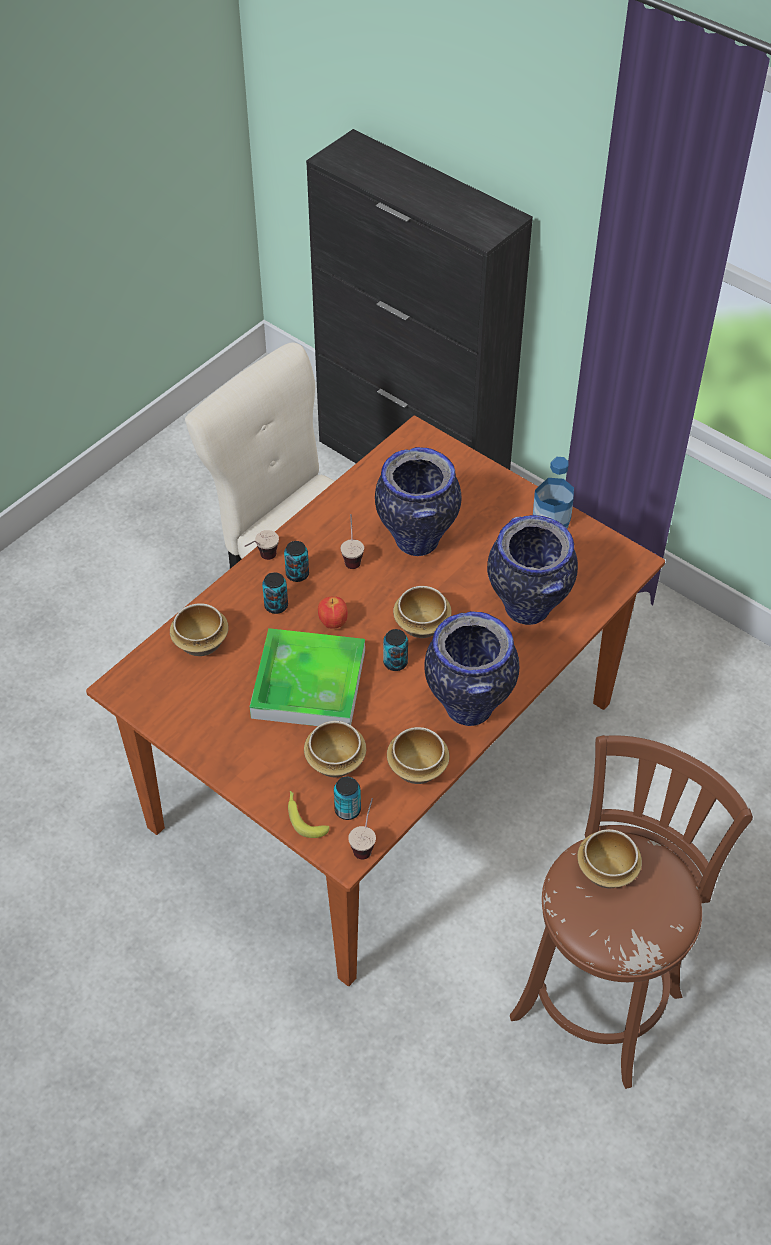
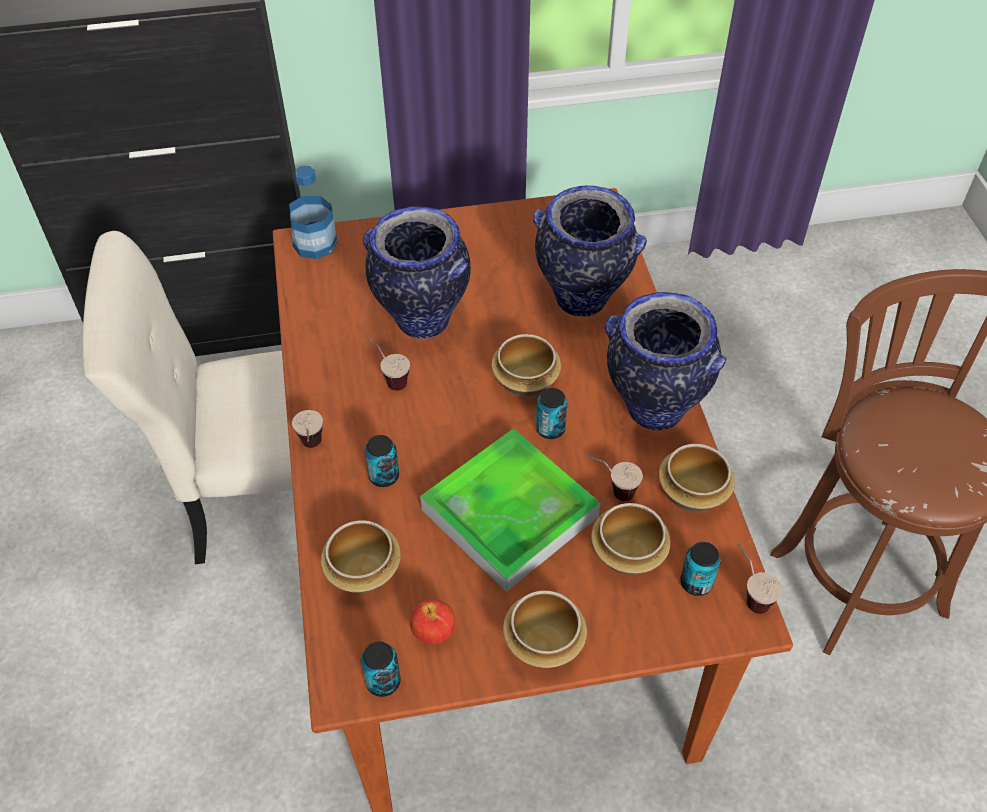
camera: 50 degrees left, 0 degrees up
can [284,541,309,582] -> can moved to [361,642,401,697]
banana [288,791,330,838] -> none
apple [318,596,348,628] -> apple moved to [410,599,455,644]
bottle [533,457,574,528] -> bottle moved to [289,166,337,259]
bowl [577,829,642,888] -> bowl moved to [503,590,587,668]
none -> cup [586,455,643,501]

